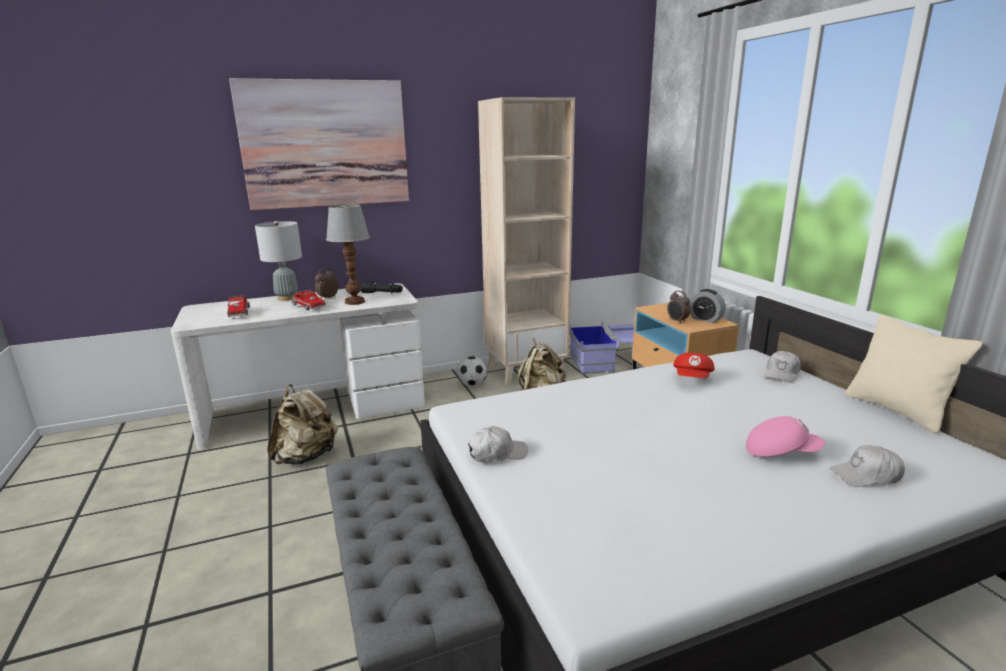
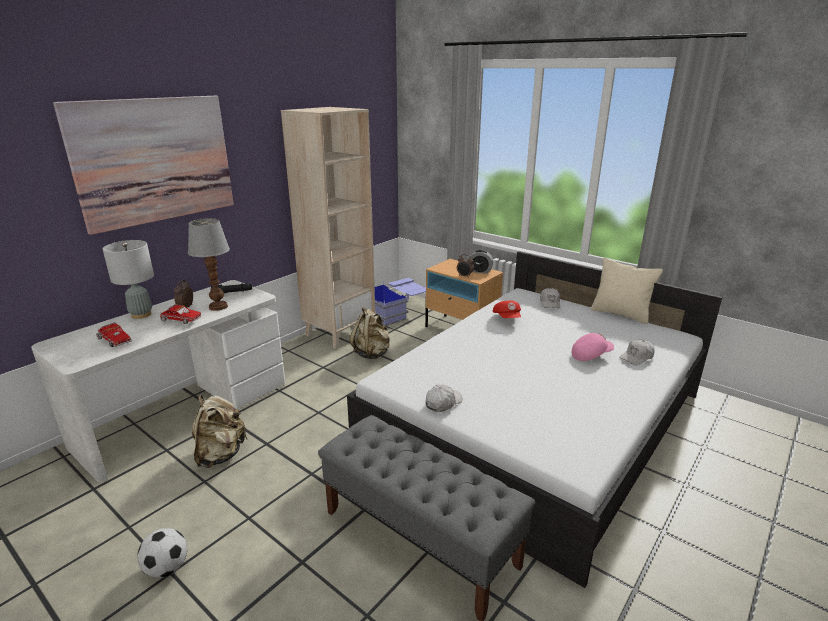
camera: 30 degrees left, 5 degrees up
football [457,356,487,386] -> football moved to [137,528,187,578]

